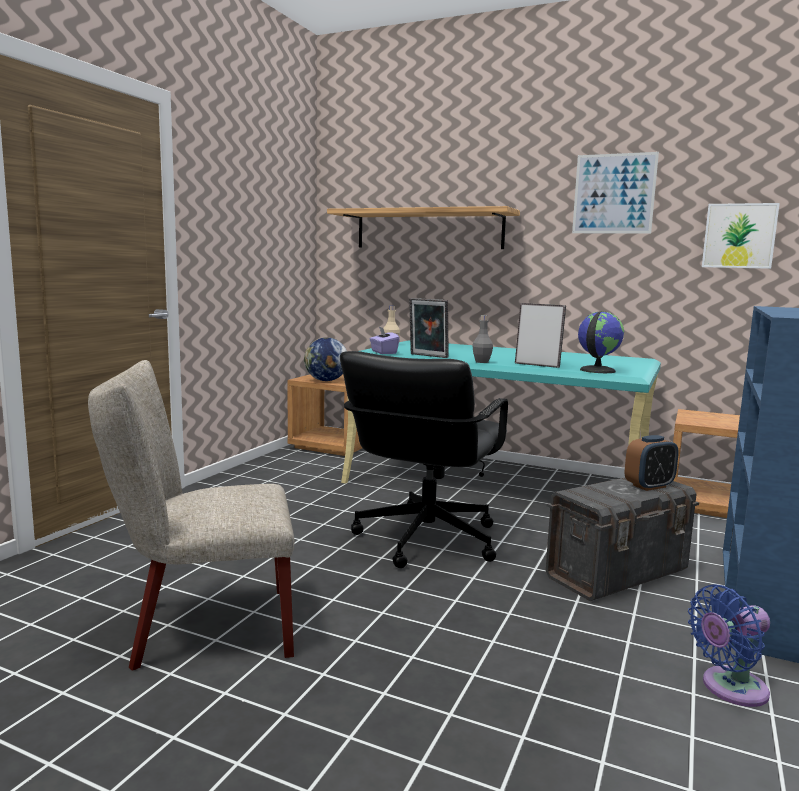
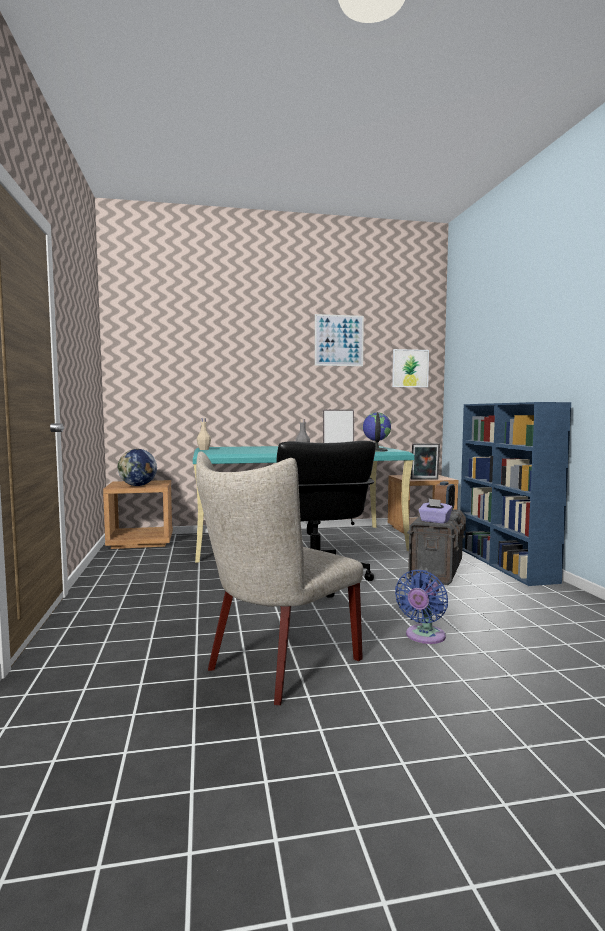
camera: 35 degrees left, 5 degrees down
shelf [327,206,520,249] -> none
purple tissue box [369,327,400,354] -> purple tissue box moved to [418,498,453,524]
picture frame [409,298,449,358] -> picture frame moved to [411,443,440,479]
blue fan [688,585,770,707] -> blue fan moved to [395,570,448,644]

